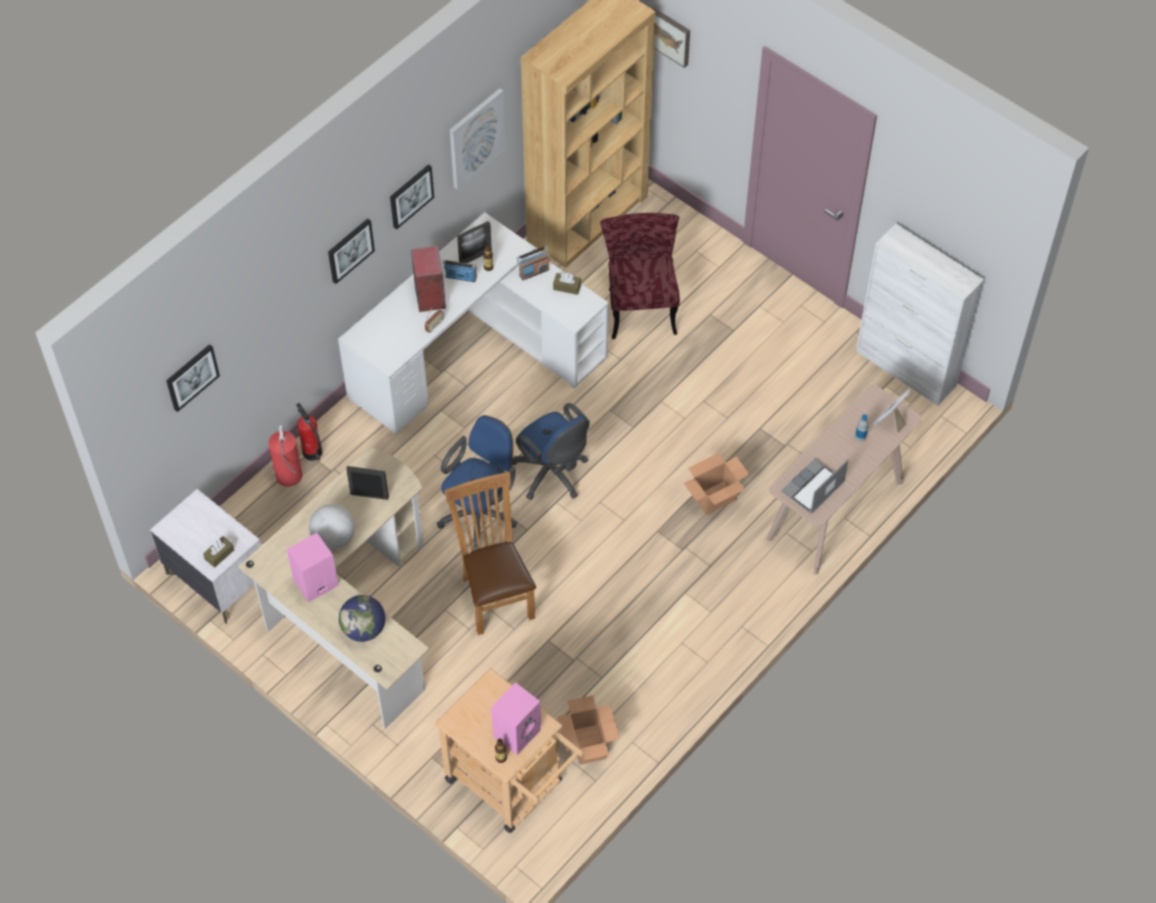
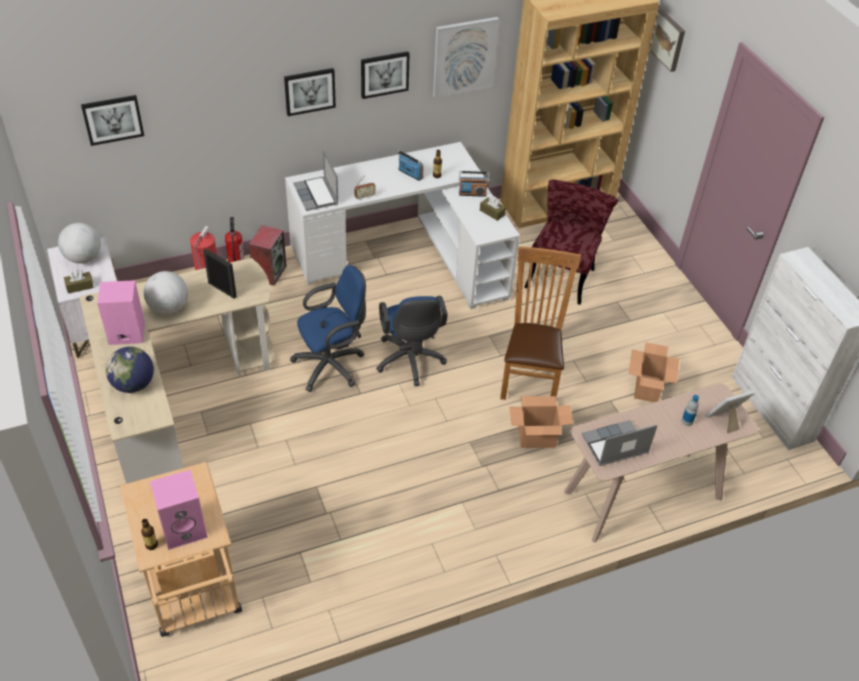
camera: 25 degrees right, 10 degrees down
speaker [411,246,446,312] -> speaker moved to [249,225,286,286]
brown chair [444,472,536,635] -> brown chair moved to [500,247,581,400]
picture frame [457,221,492,263] -> none
cardboard box [557,695,619,765] -> cardboard box moved to [628,342,679,402]
none -> globe [58,223,101,263]
none -> laptop [293,150,339,211]

